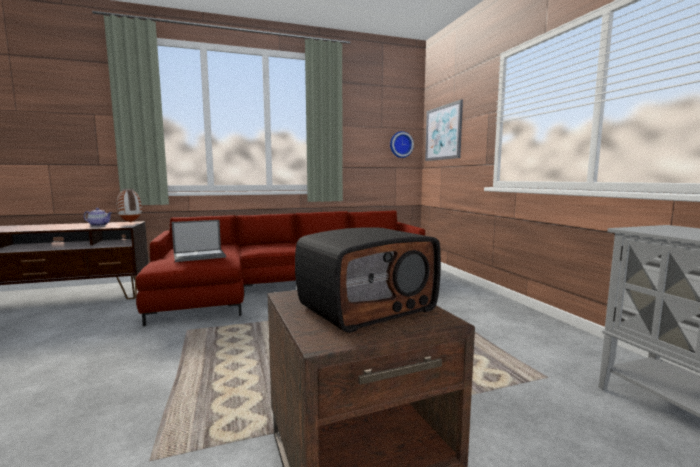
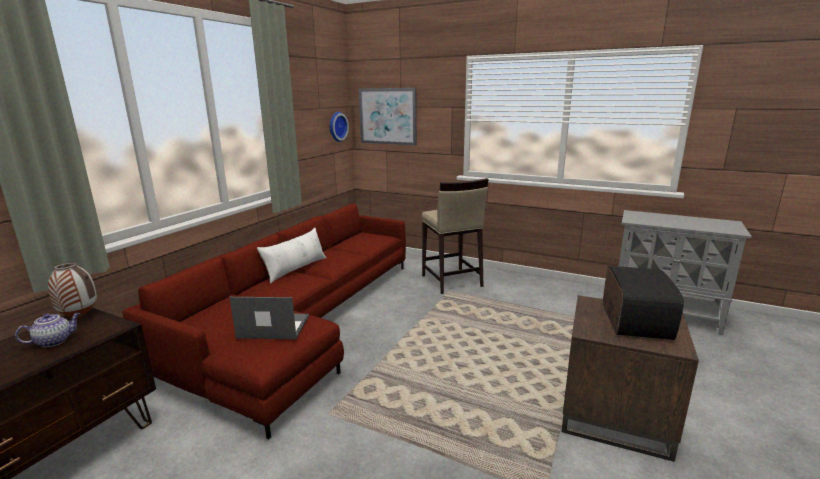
camera: 45 degrees left, 10 degrees up
laptop [171,220,226,262] -> laptop turned 105 degrees counterclockwise [230,297,309,339]
none -> white pillow [257,228,326,284]
none -> beige stool [422,178,489,294]

